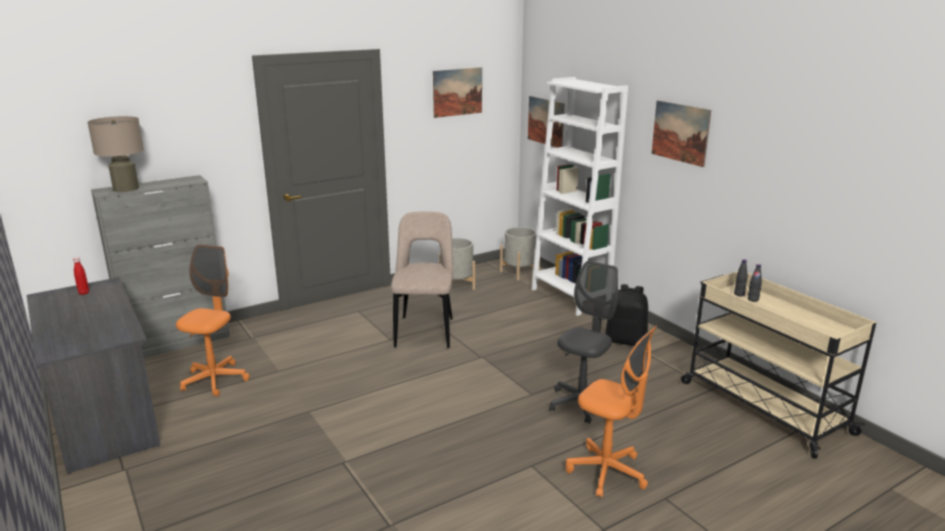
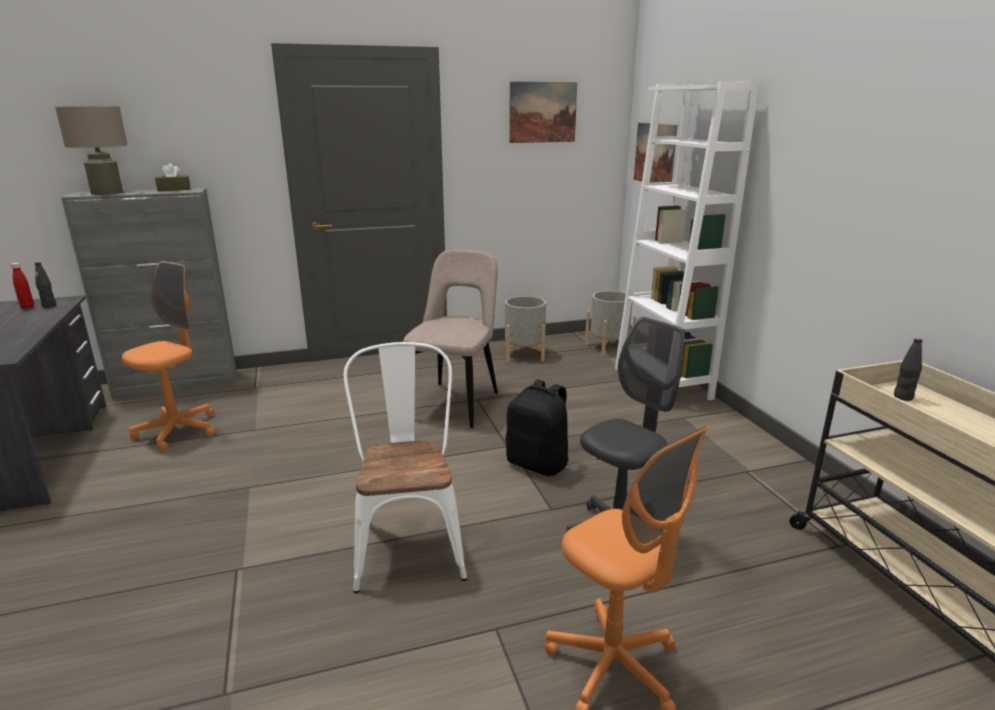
camera: 15 degrees right, 0 degrees up
black backpack [606,284,648,346] -> black backpack moved to [505,379,569,476]
picture [651,100,711,167] -> none
black bottle [748,264,762,302] -> black bottle moved to [35,262,56,308]
none -> brown tissue box [155,163,190,191]
none -> white chair [344,342,467,593]

